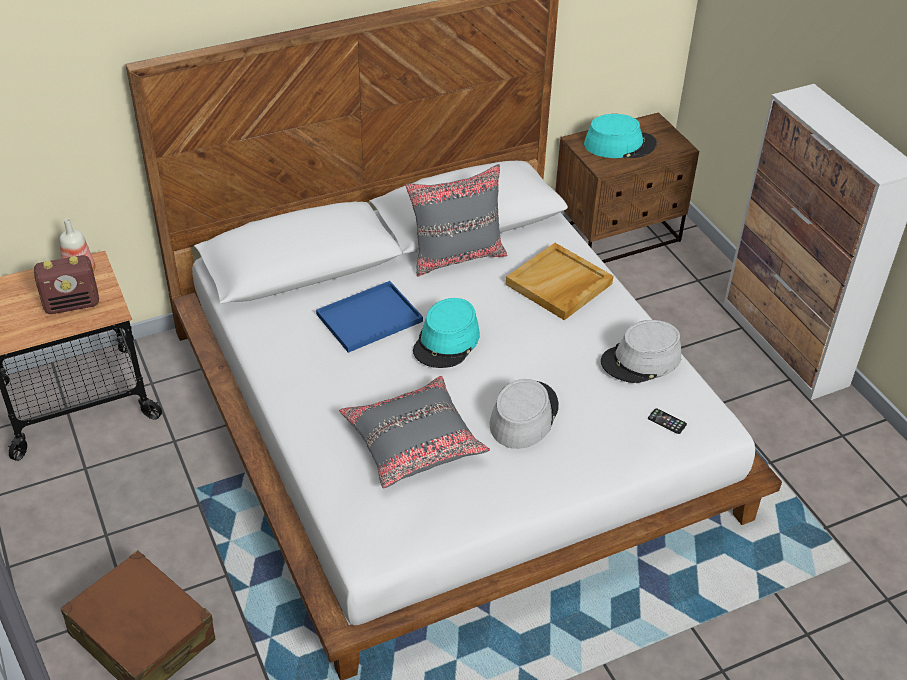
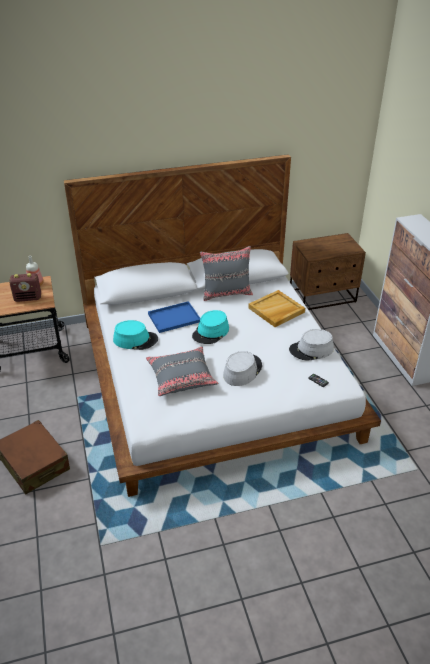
camera: 10 degrees right, 5 degrees down
turquoise hat [584,114,657,158] -> turquoise hat moved to [113,320,158,350]

